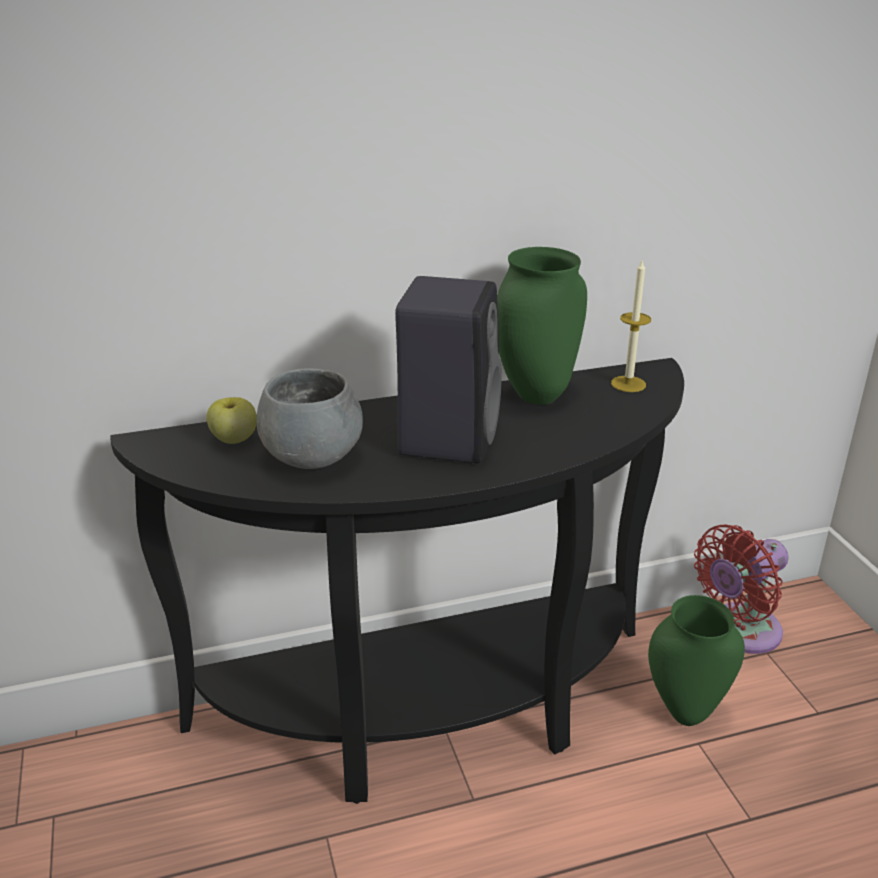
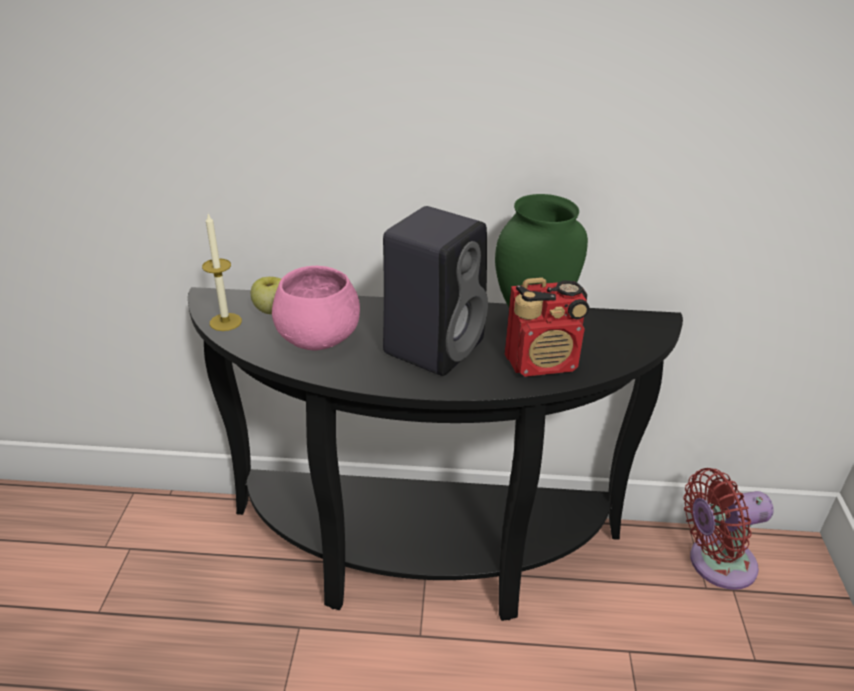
camera: 20 degrees right, 5 degrees up
grey bowl [257,368,363,469] -> pink bowl [272,266,360,350]
candle [611,259,651,392] -> candle moved to [202,214,242,331]
green vase [648,595,745,726] -> none
none -> radio [505,277,590,377]

